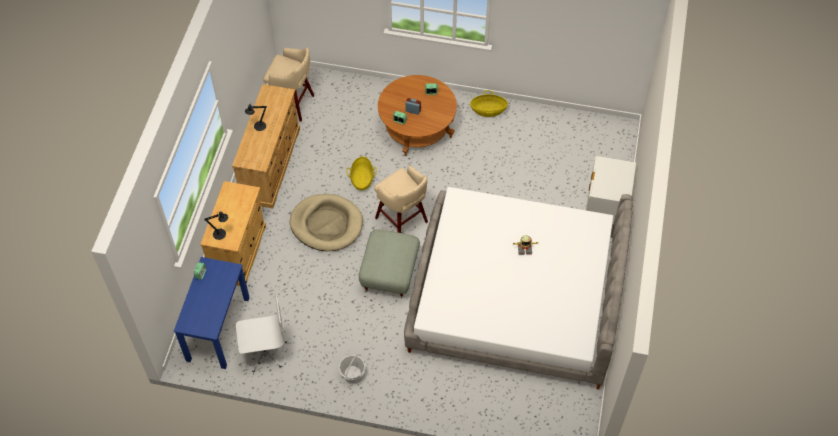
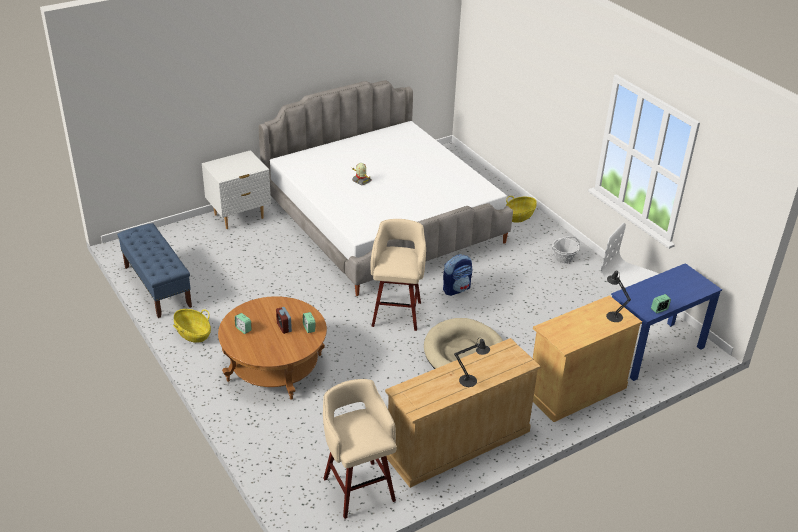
camera: 135 degrees left, 20 degrees down
basket [346,157,377,190] -> basket moved to [506,196,537,223]
grey ottoman [359,229,420,299] -> backpack [443,254,472,296]
none -> blue bench [117,223,192,318]

